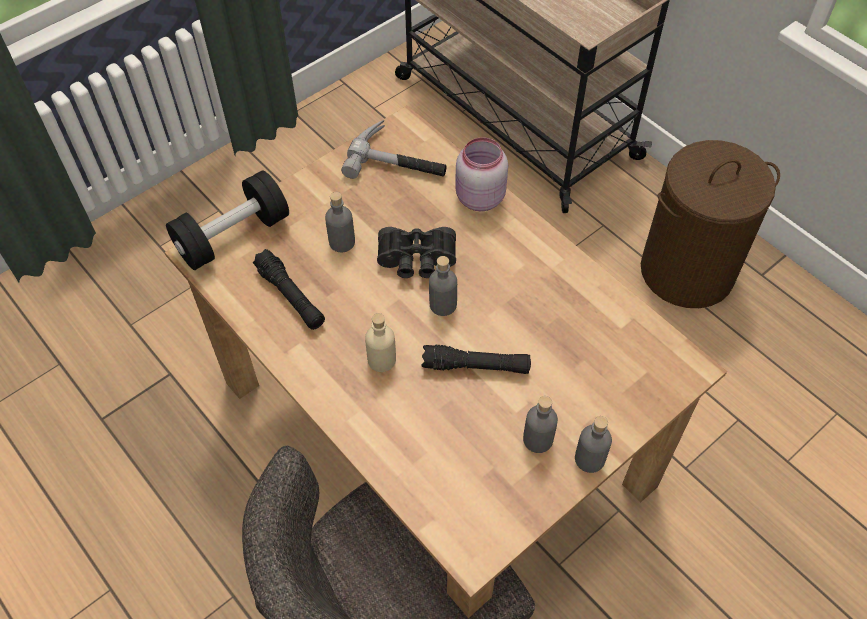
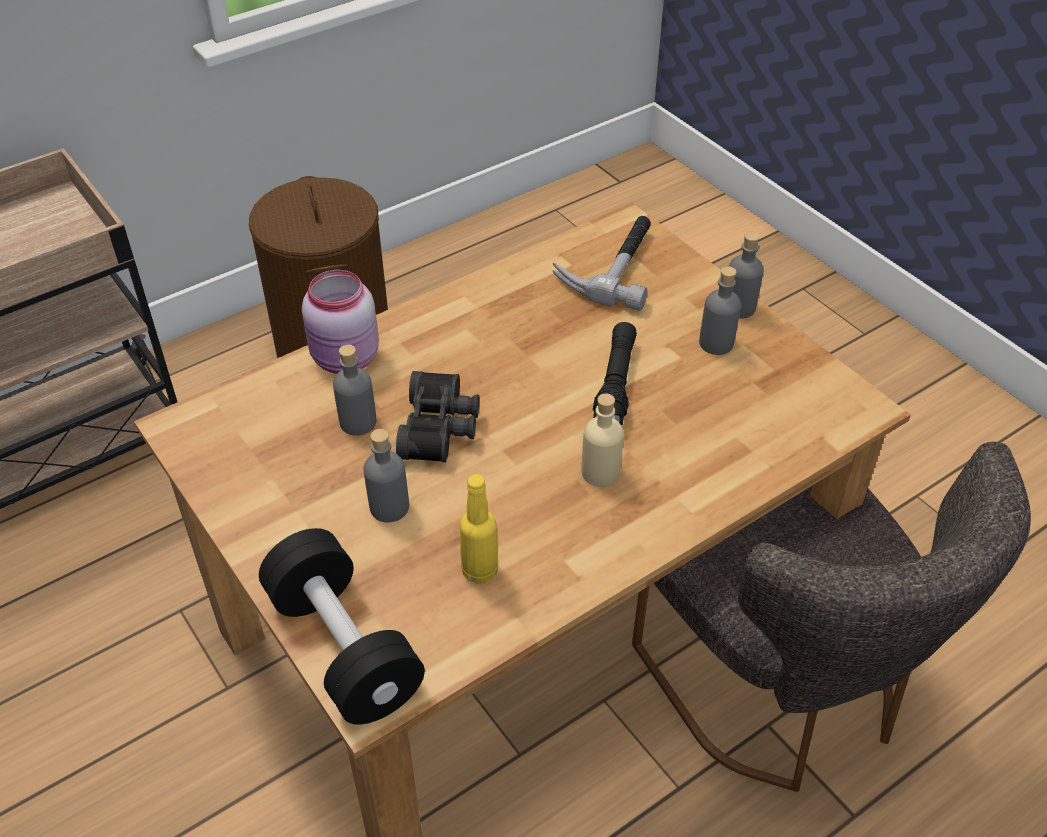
camera: 85 degrees left, 10 degrees down
black flashlight [253,249,325,330] -> yellow bottle [459,474,498,584]
hammer [341,120,446,179] -> hammer moved to [553,216,651,311]
grey bottle [429,256,457,316] -> grey bottle moved to [333,345,377,436]

